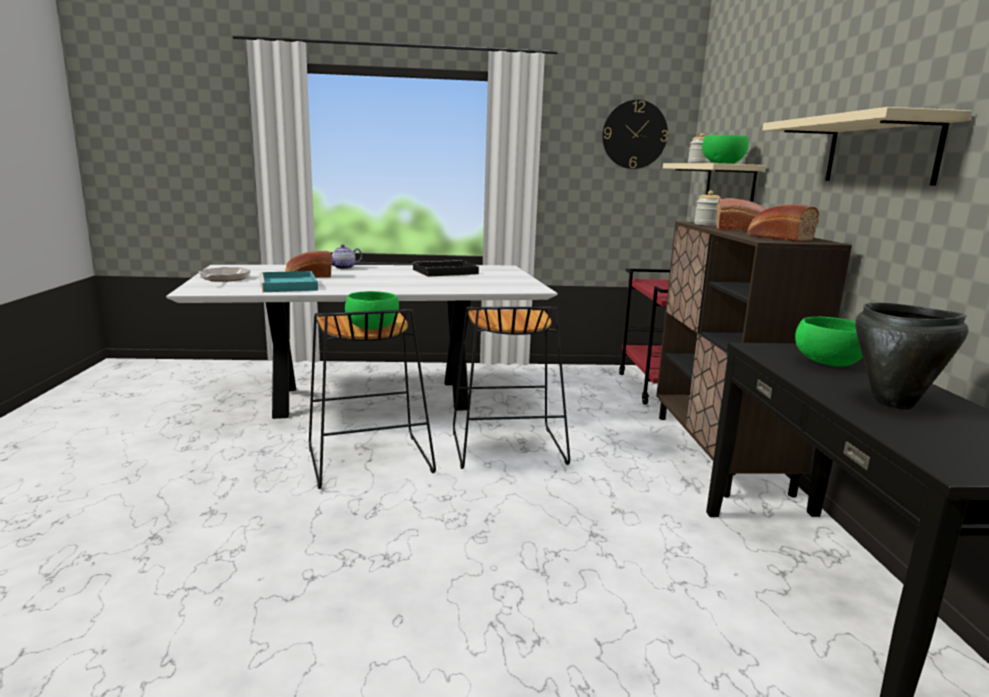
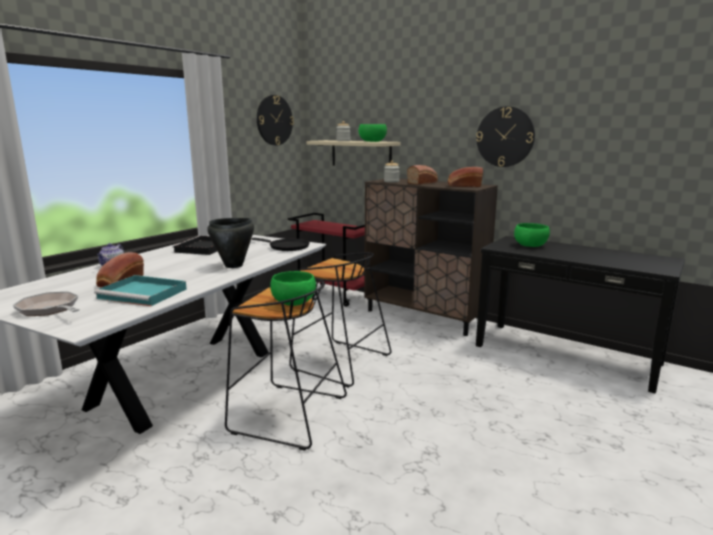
camera: 50 degrees left, 0 degrees up
beige shelf [762,107,972,186] -> wall clock [476,106,535,167]
black cooking pot [856,303,968,409] -> black cooking pot moved to [208,218,254,268]
none -> black frying pan [252,238,309,251]

